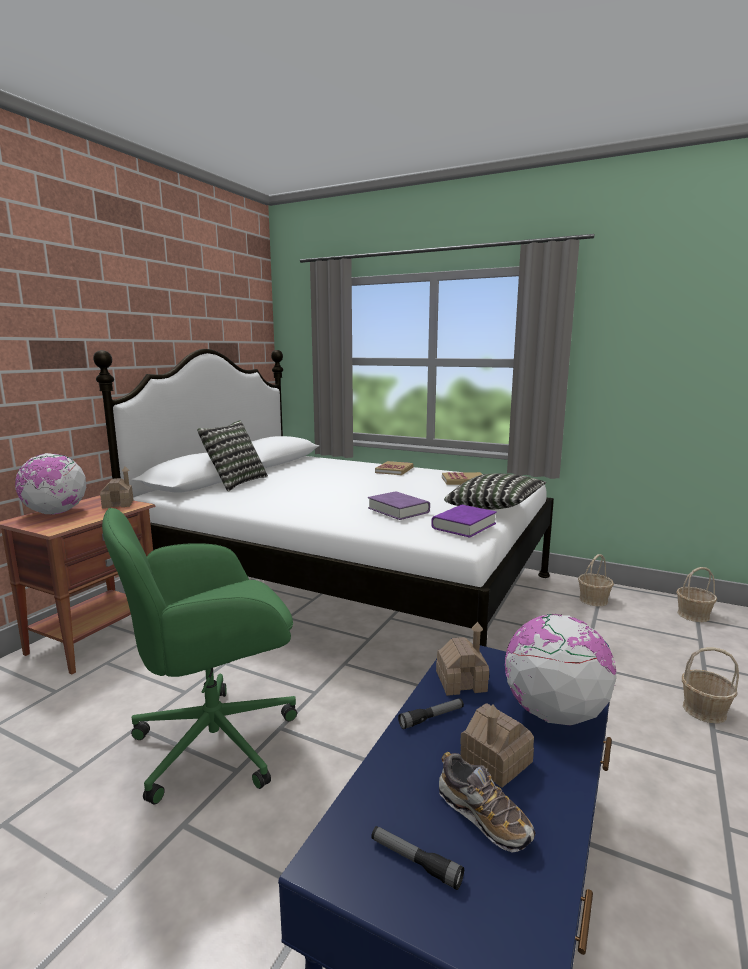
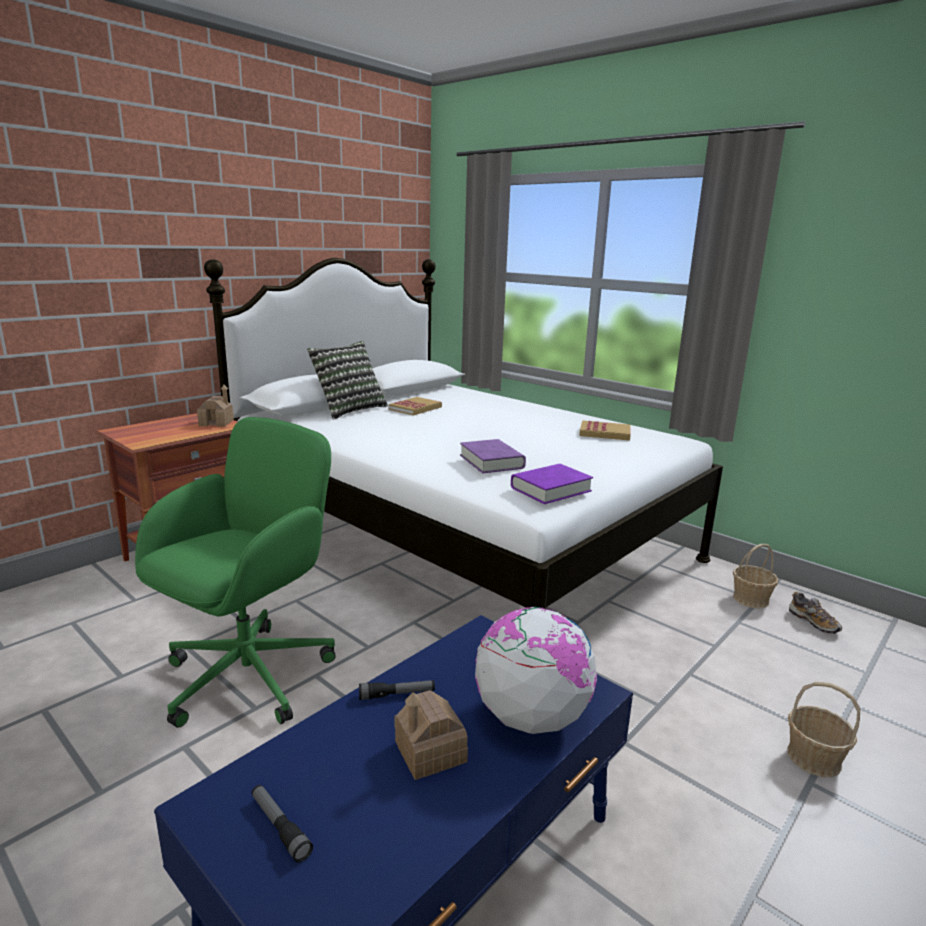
camera: 15 degrees right, 5 degrees up
globe [15,453,86,514] -> none
green office chair [102,508,297,804] -> green office chair turned 135 degrees clockwise [135,417,336,728]
book [375,461,414,475] -> book moved to [389,397,442,415]
toy house [436,622,489,696] -> none
shoe [439,752,535,853] -> shoe moved to [789,592,842,634]
pillow [444,474,546,510] -> none
basket [676,567,717,622] -> none

